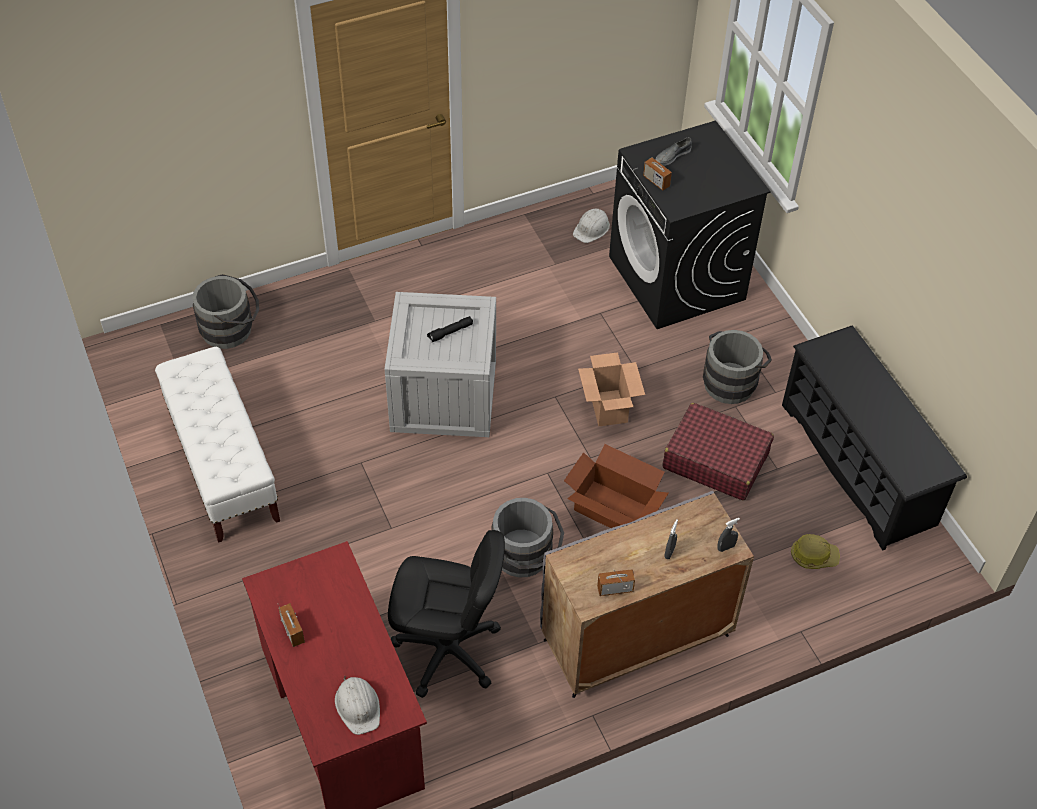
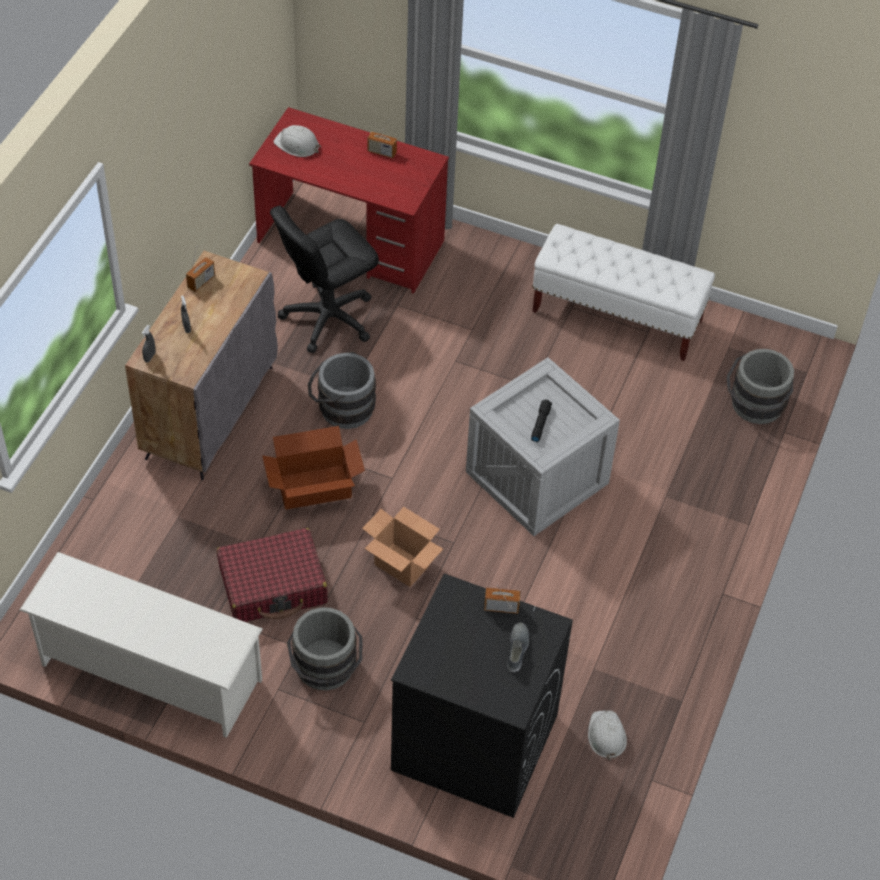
camera: 135 degrees right, 0 degrees up
black shoe rack [782,326,967,550] -> white shoe rack [20,552,263,738]
hard hat [791,534,840,569] -> none

